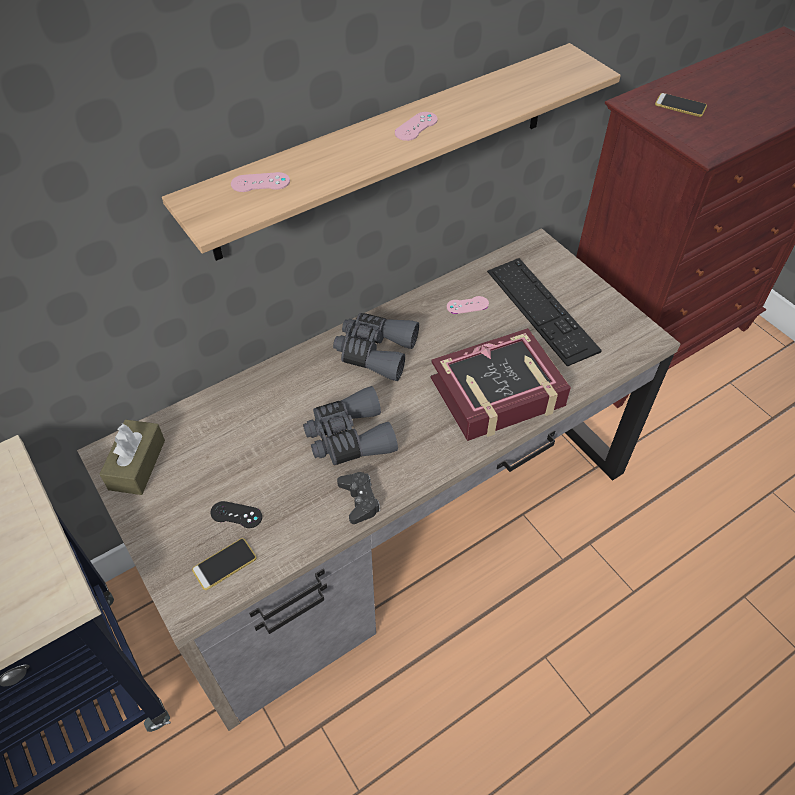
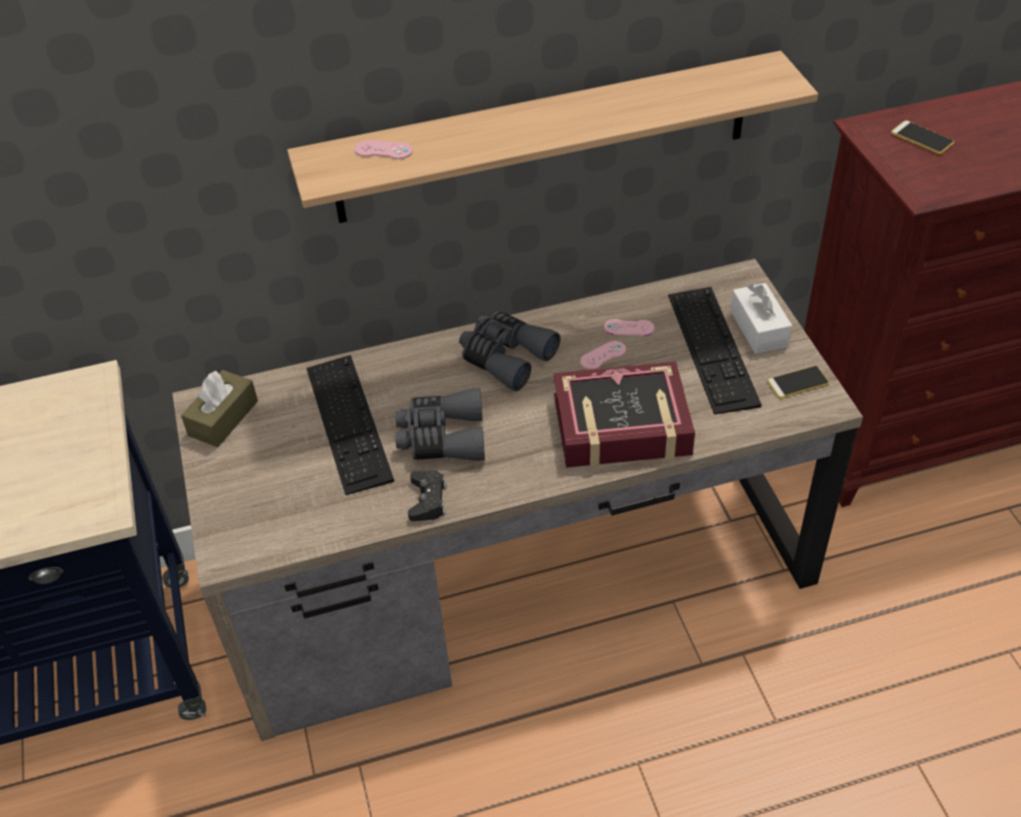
camera: 20 degrees right, 5 degrees down
phone [192,538,257,590] -> phone moved to [767,366,829,399]
black game controller [211,501,262,528] -> none
pink game controller [395,112,438,141] -> pink game controller moved to [580,341,626,370]
none -> keyboard [306,355,394,495]
none -> white tissue box [730,283,792,354]

